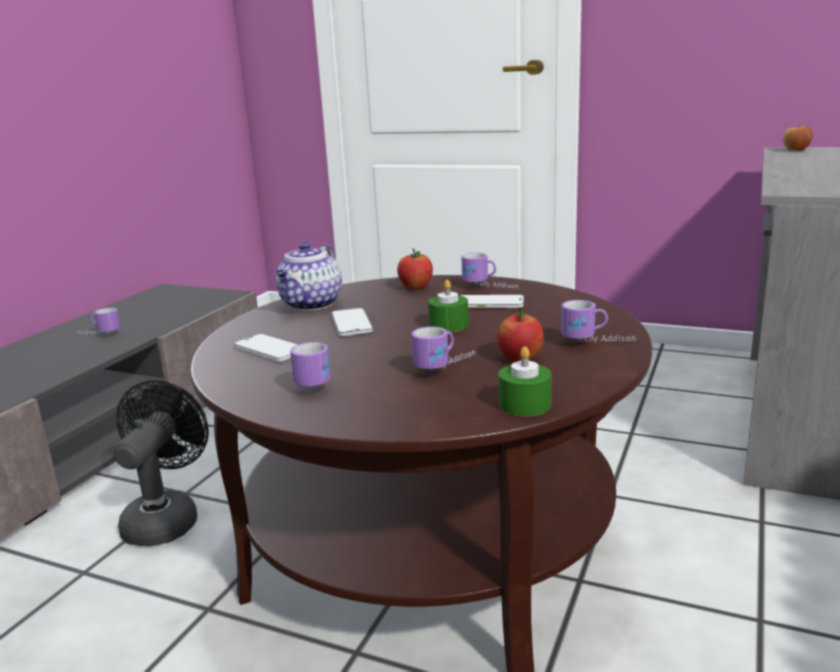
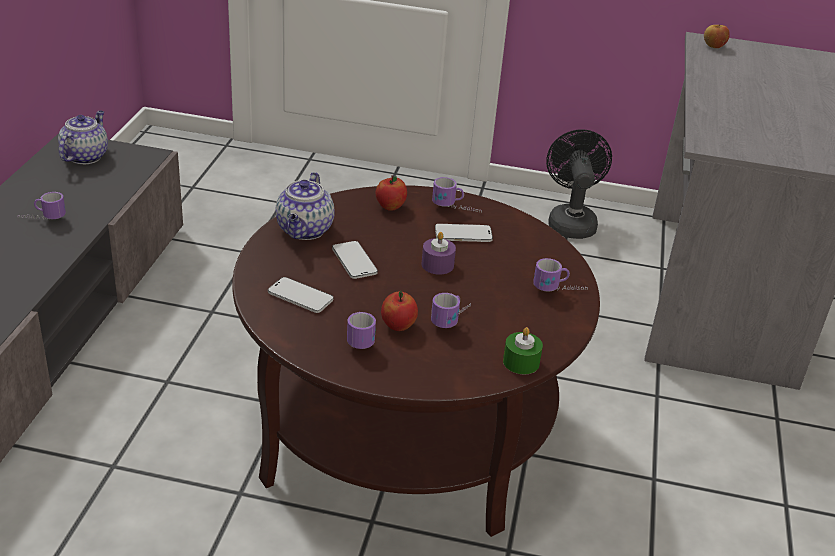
camera: 15 degrees left, 15 degrees up
black fan [113,380,209,546] -> black fan moved to [546,129,612,239]
green candle [428,280,469,332] -> purple candle [422,232,456,275]
apple [497,307,544,362] -> apple moved to [381,291,418,331]
none -> teapot [58,111,108,164]

